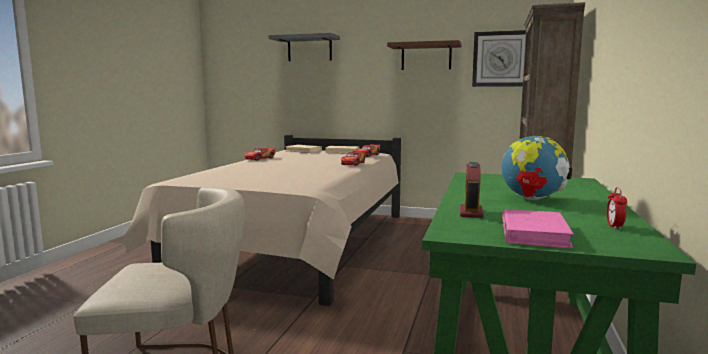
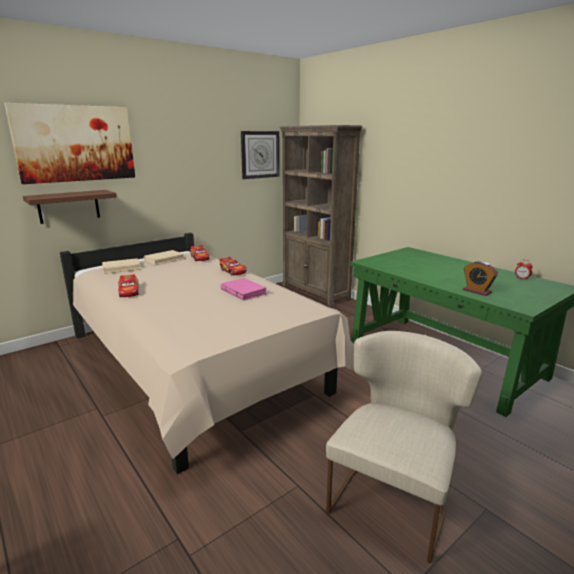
camera: 55 degrees left, 10 degrees up
grey shelf [268,33,340,61] -> picture [4,103,135,184]
brown shelf [387,40,462,70] -> brown shelf moved to [23,190,117,224]
globe [502,136,572,200] -> none
pink book [502,209,574,248] -> pink book moved to [221,278,267,300]

